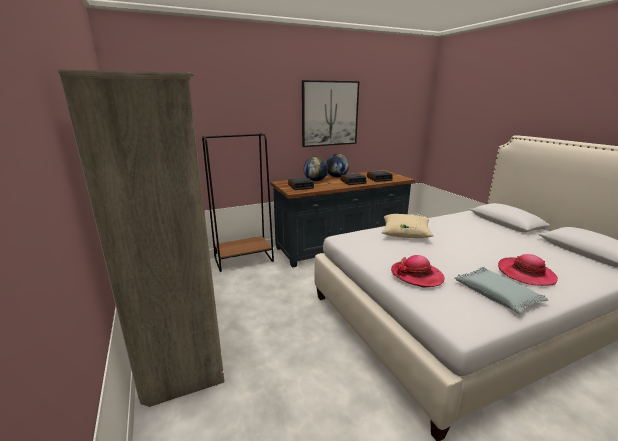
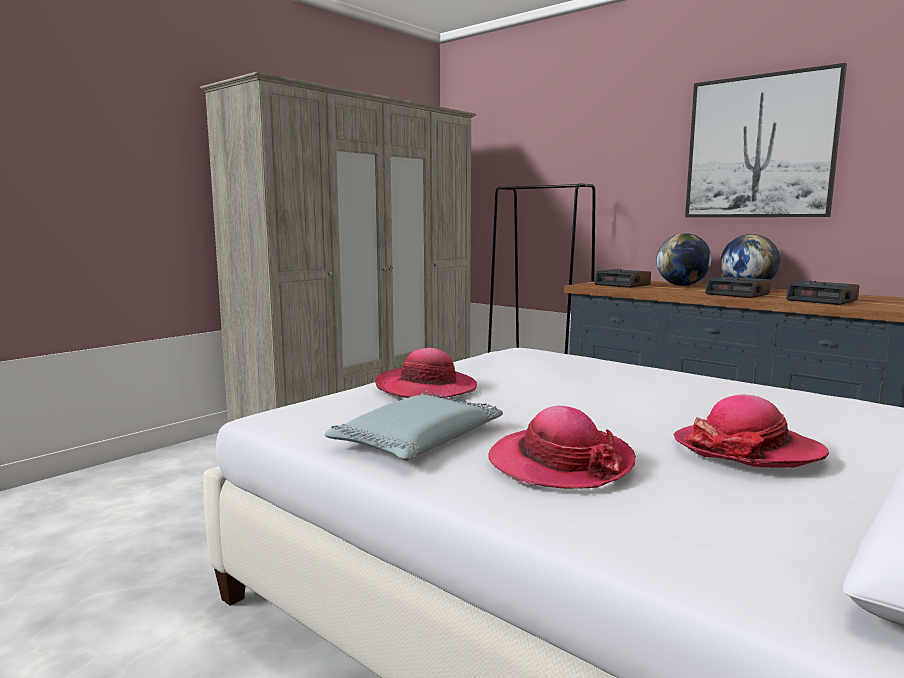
camera: 65 degrees right, 10 degrees down
beige pillow [382,214,433,238] -> none
none -> hat [673,394,829,468]

